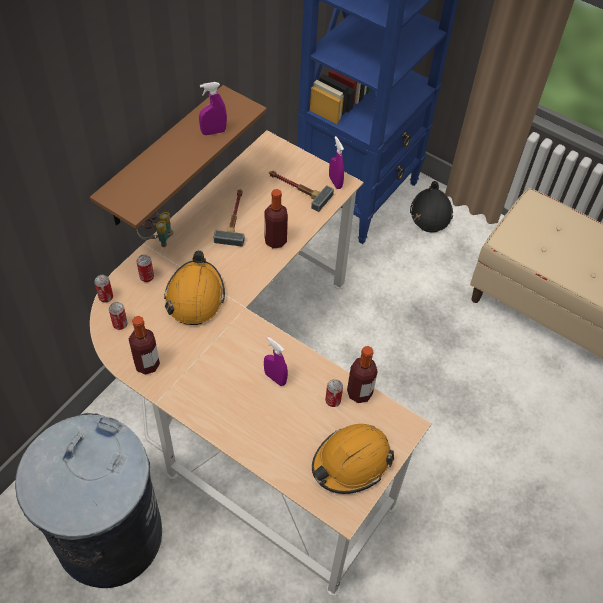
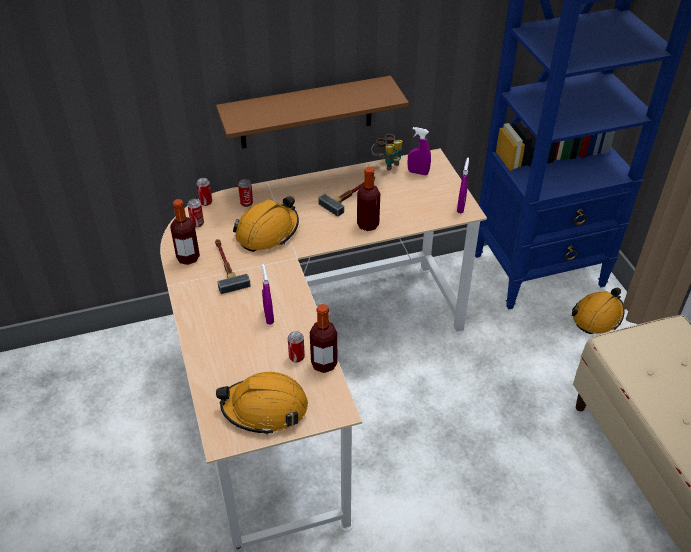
camera: 40 degrees right, 10 degrees down
grey trash can [15,413,162,588] -> none
binoculars [137,211,174,247] -> binoculars moved to [371,134,403,171]
purple spray bottle [199,82,227,135] -> purple spray bottle moved to [408,127,431,175]
hammer [269,170,334,212] -> hammer moved to [215,239,251,294]
black hard hat [410,181,453,233] -> orange hard hat [572,287,625,334]

